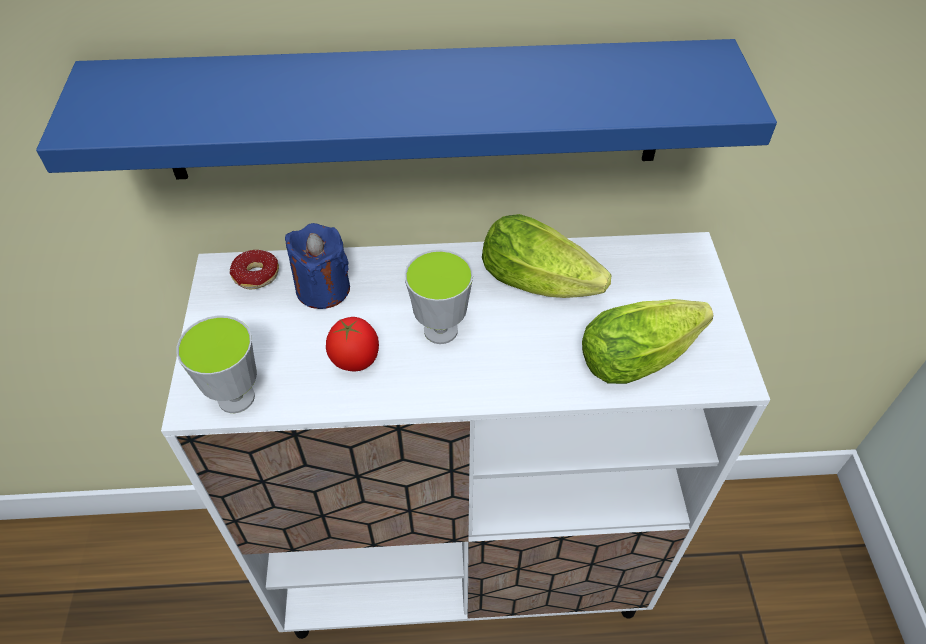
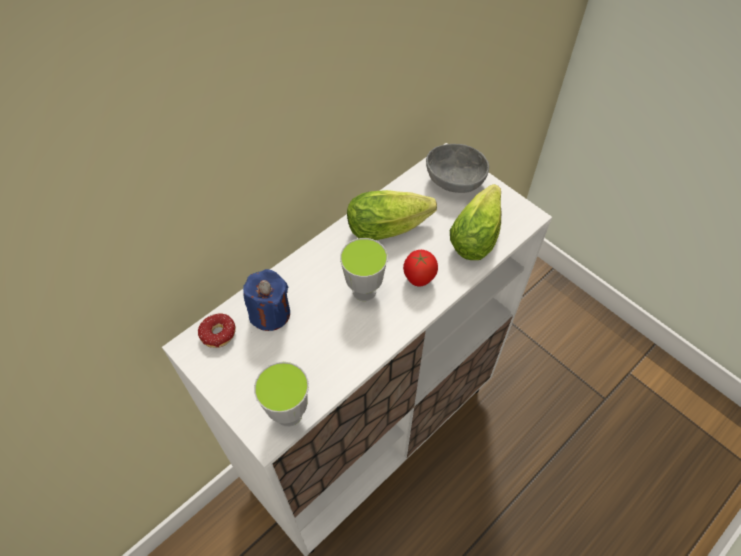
camera: 40 degrees left, 5 degrees up
blue shelf [36,39,777,179] -> none
tomato [326,317,379,371] -> tomato moved to [403,250,438,287]
none -> grey bowl [426,144,489,193]

